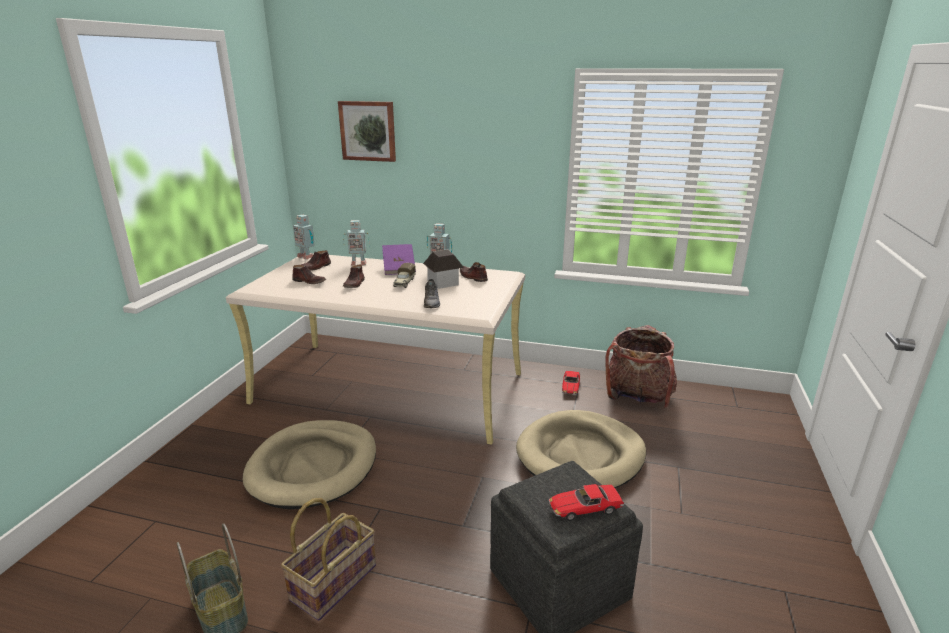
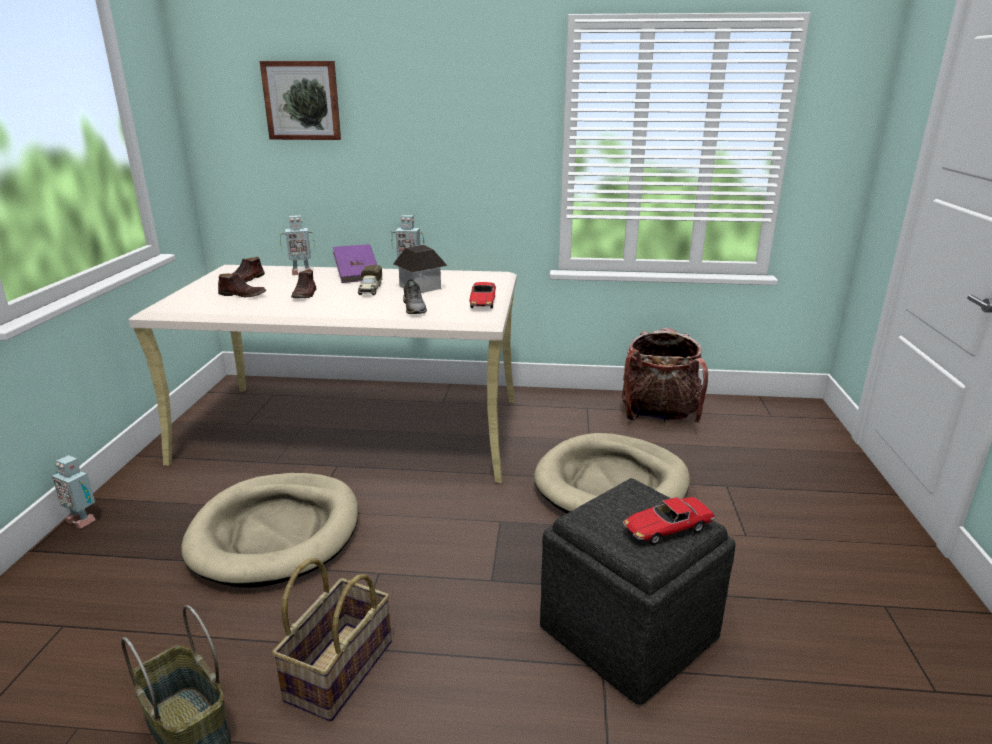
camera: 10 degrees left, 0 degrees up
toy robot [293,215,315,259] -> toy robot moved to [52,455,96,529]
brown shoe [460,262,488,282] -> none
toy car [562,371,580,395] -> toy car moved to [470,282,496,308]

